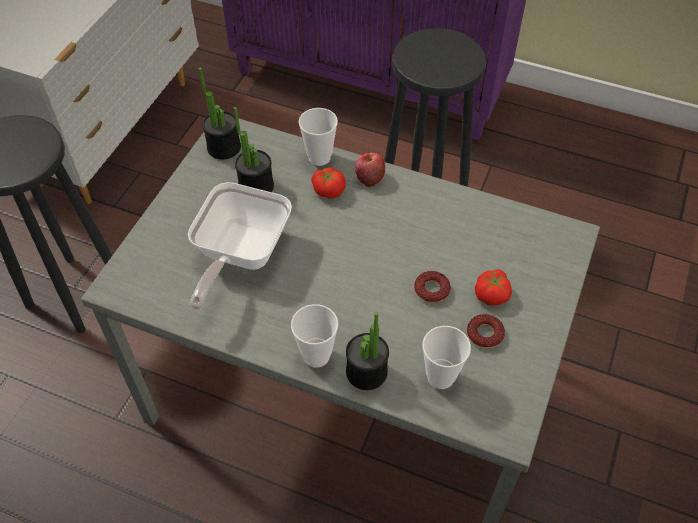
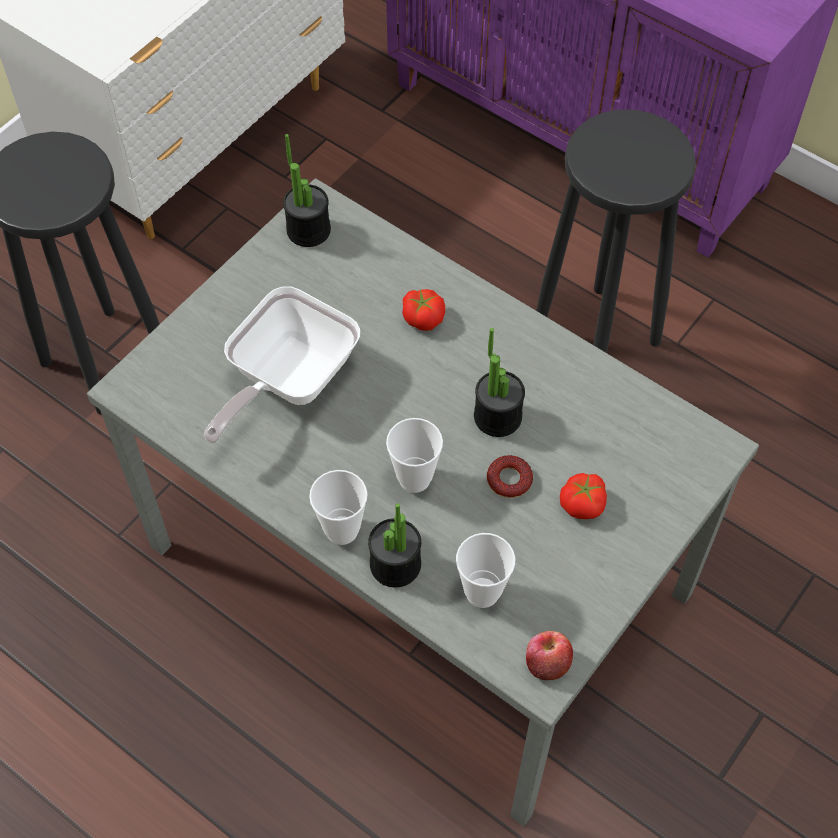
camera: 15 degrees right, 5 degrees up
potted plant [234,107,274,192] -> potted plant moved to [474,328,525,437]
cup [299,108,338,166] -> cup moved to [386,418,443,493]
apple [355,153,385,187] -> apple moved to [526,631,573,680]
donut [467,314,505,348] -> none

